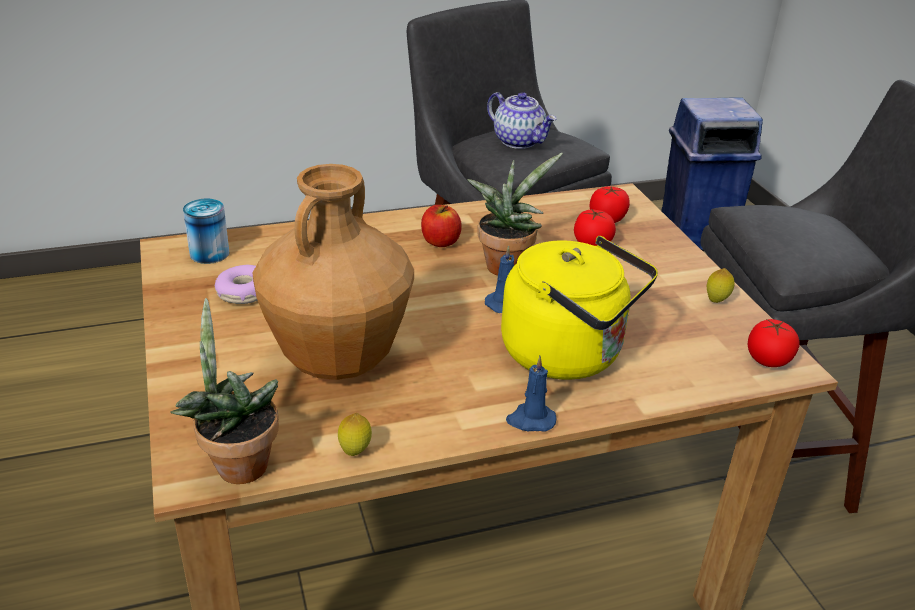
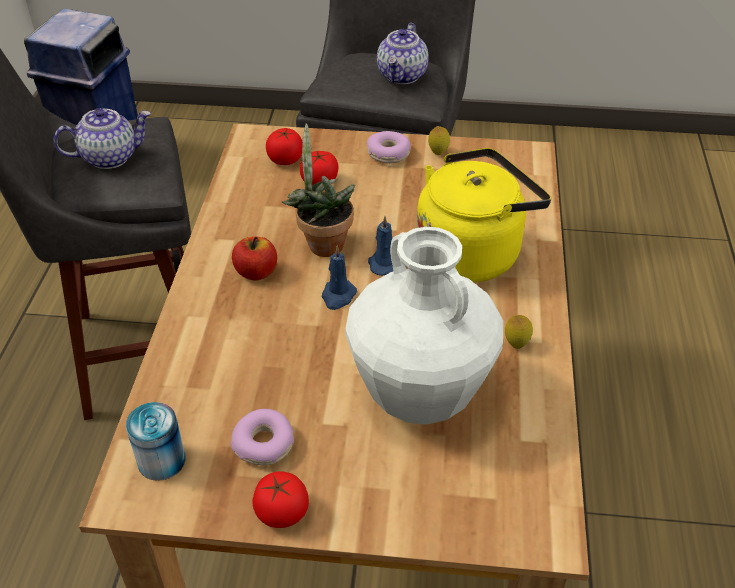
camera: 65 degrees left, 10 degrees up
potted plant [170,298,279,484] -> none
brown vase [252,164,414,380] -> white vase [345,227,503,425]
lemon [338,413,372,456] -> lemon moved to [505,315,533,349]
blue candle [506,356,557,432] -> blue candle moved to [322,246,357,310]
tomato [748,319,800,367] -> tomato moved to [252,471,309,528]
none -> donut [367,131,411,164]
none -> teapot [377,23,429,84]

